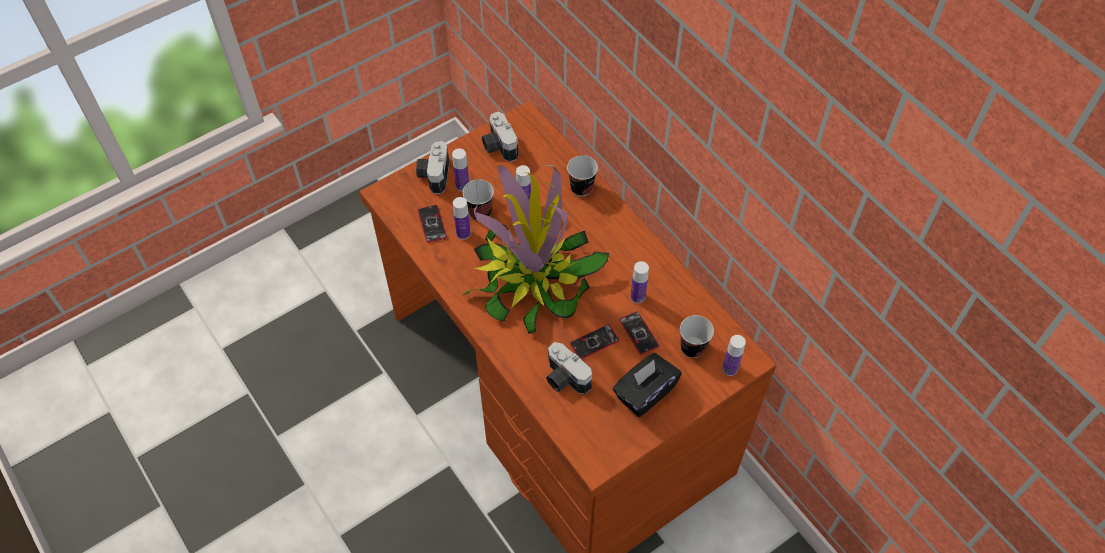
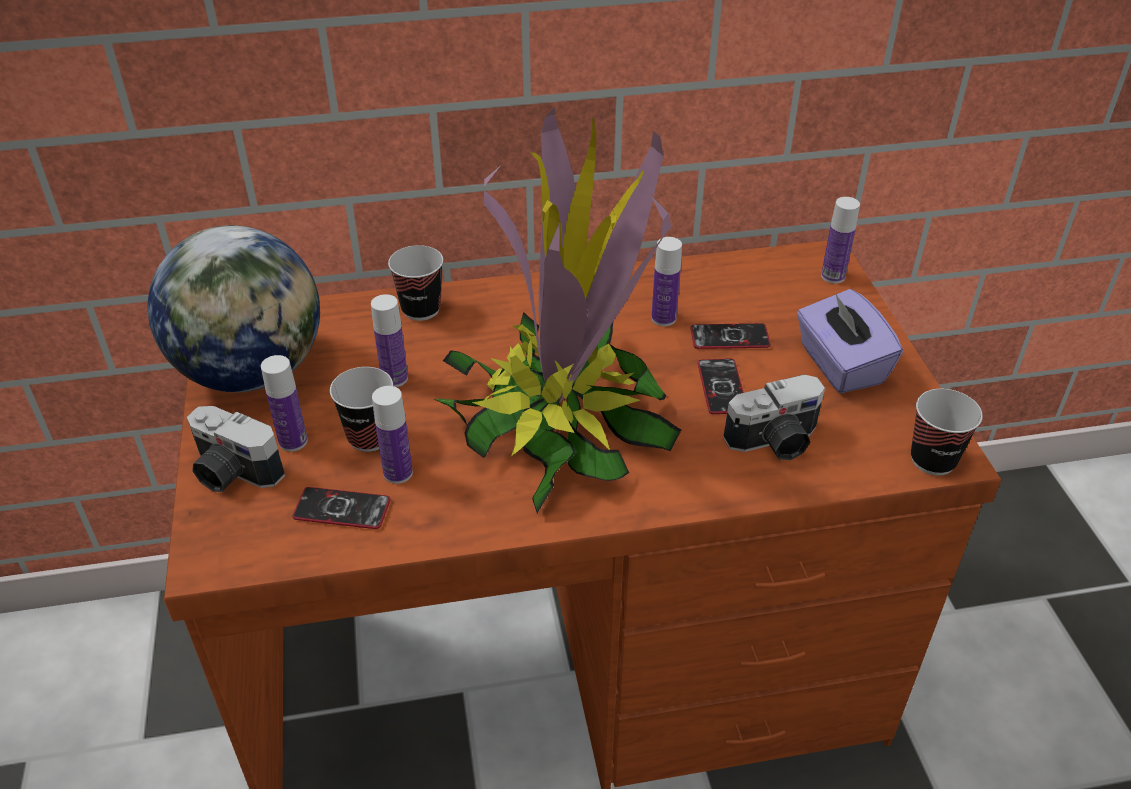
camera: 65 degrees left, 15 degrees down
camera [482,112,519,162] -> globe [148,225,320,392]
black tissue box [613,353,682,417] -> purple tissue box [797,289,903,393]
cup [680,315,714,358] -> cup moved to [911,389,983,475]

